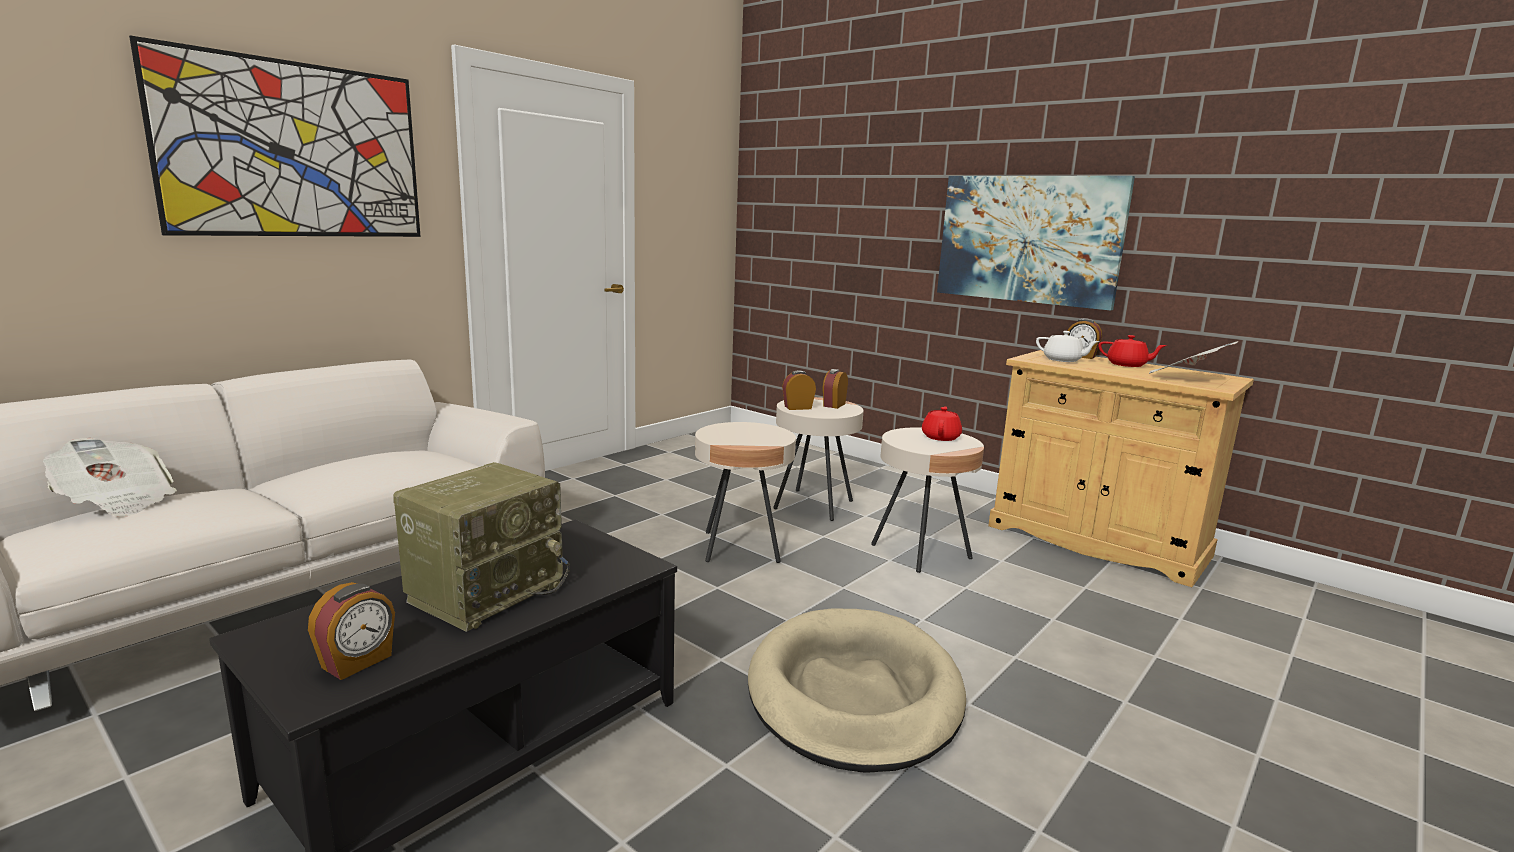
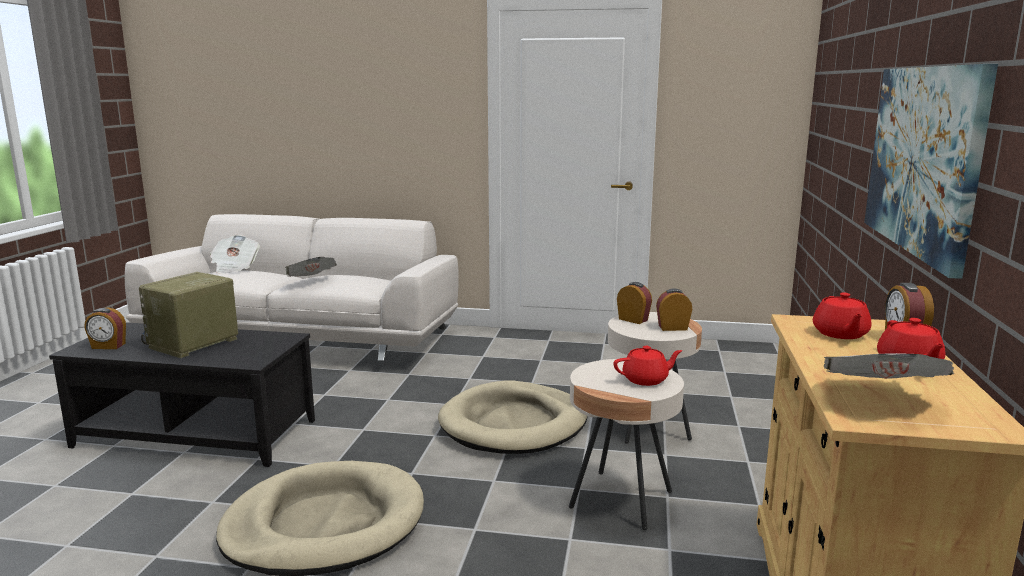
camera: 60 degrees right, 0 degrees up
picture [129,35,421,237] -> none
radio [393,462,570,632] -> radio turned 120 degrees clockwise [139,272,238,358]
beige side table [695,422,796,563] -> beige dog bed [438,380,588,454]
white teapot [1036,331,1100,362] -> red teapot [813,292,871,339]
none -> newspaper [285,257,337,277]

